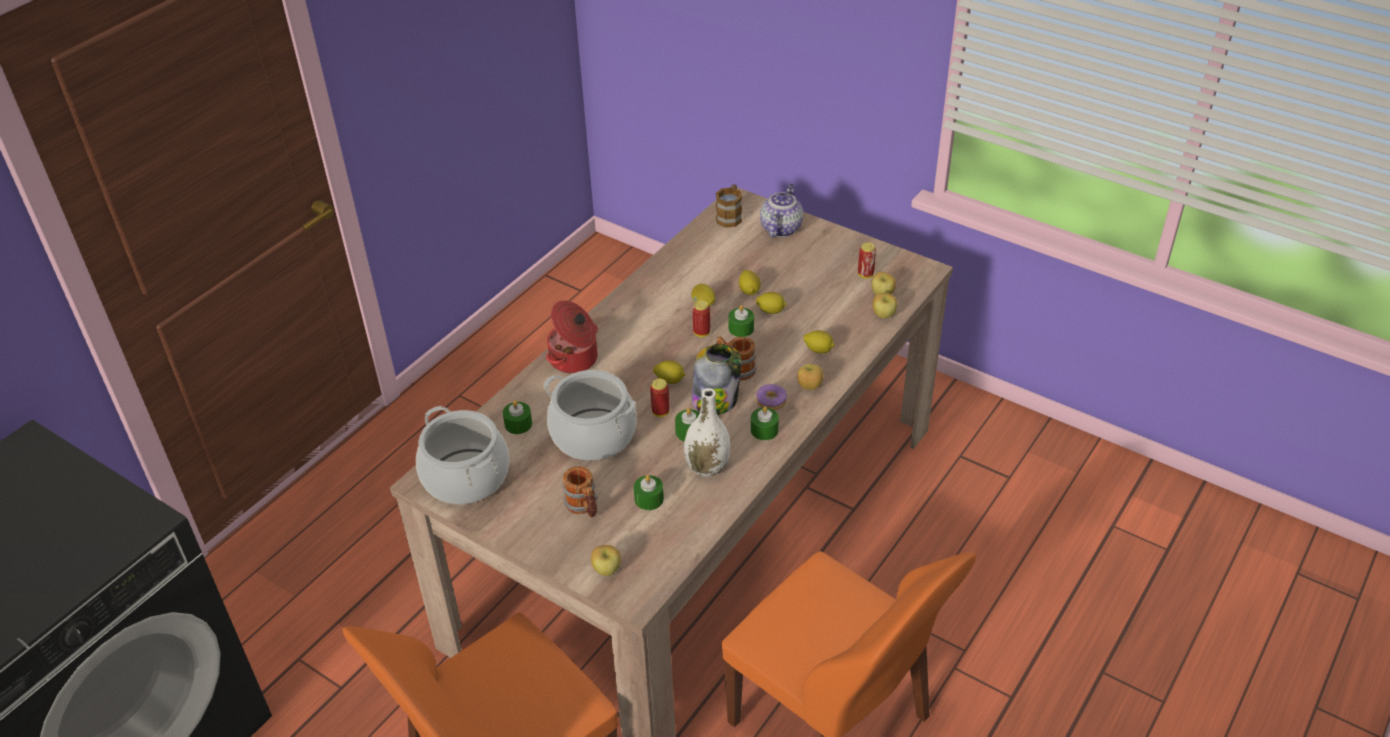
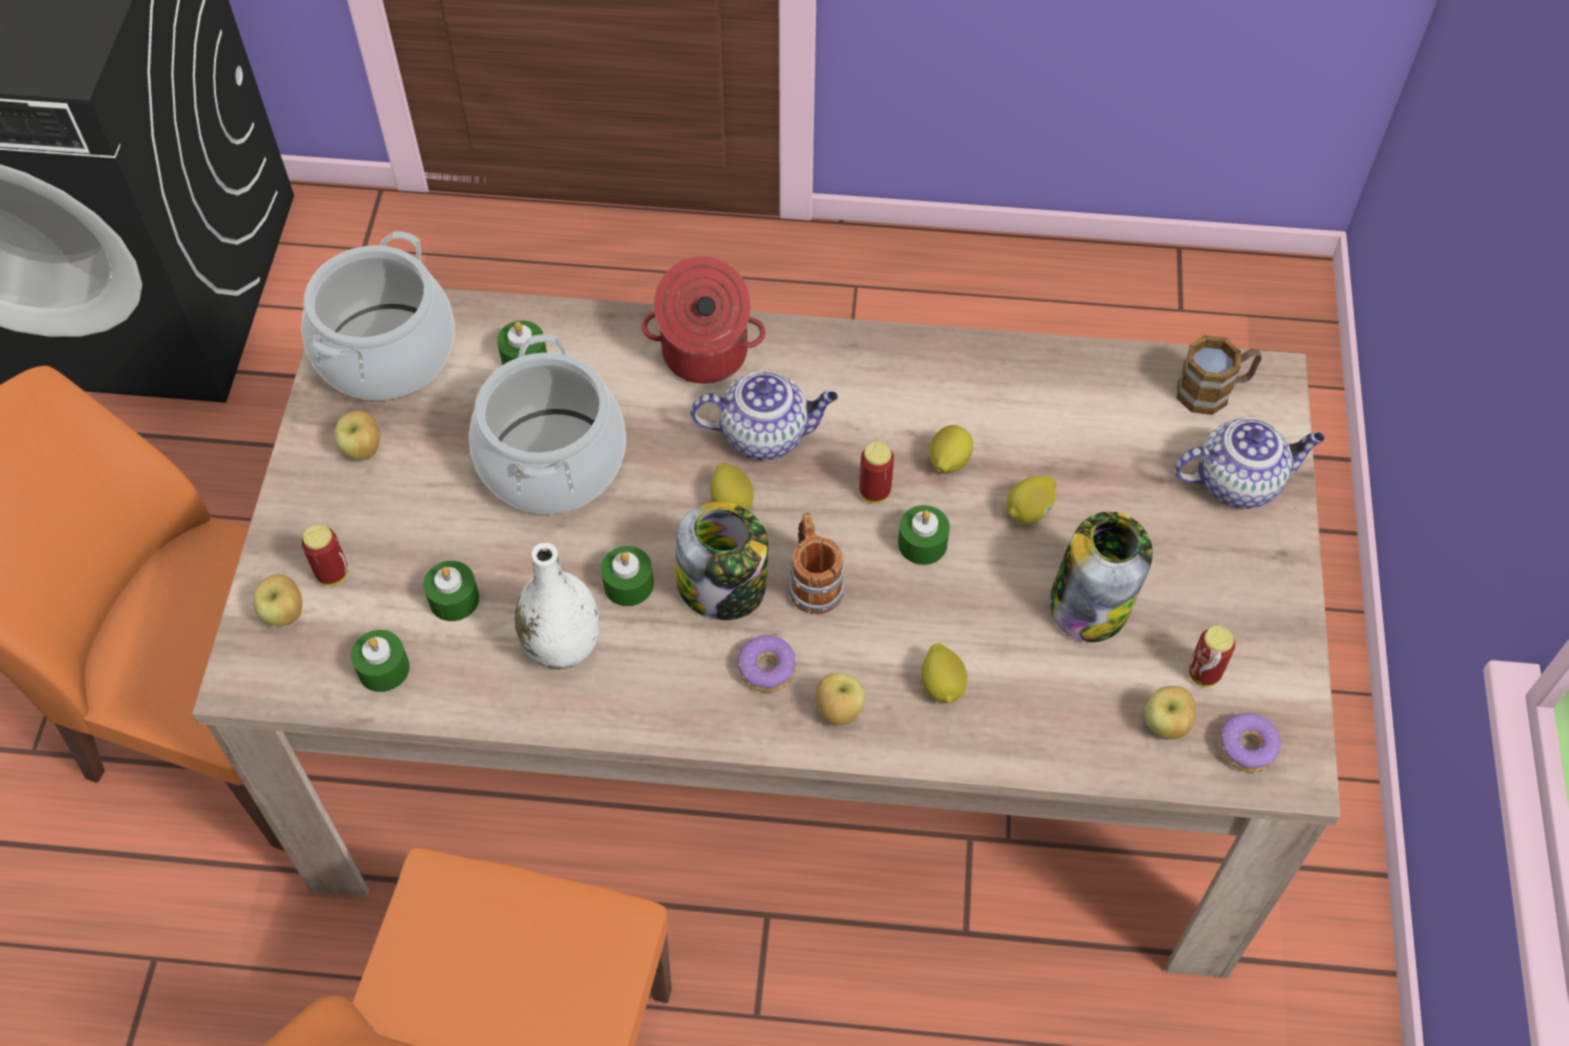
camera: 60 degrees right, 15 degrees up
mug [562,466,597,517] -> none
can [650,379,670,417] -> can moved to [302,524,348,586]
green candle [751,406,779,440] -> green candle moved to [351,630,410,692]
lemon [756,292,786,314] -> none
apple [872,293,897,319] -> apple moved to [334,410,380,460]
none -> teapot [690,371,838,460]
none -> jar [1049,512,1153,642]
none -> donut [1219,713,1281,773]

